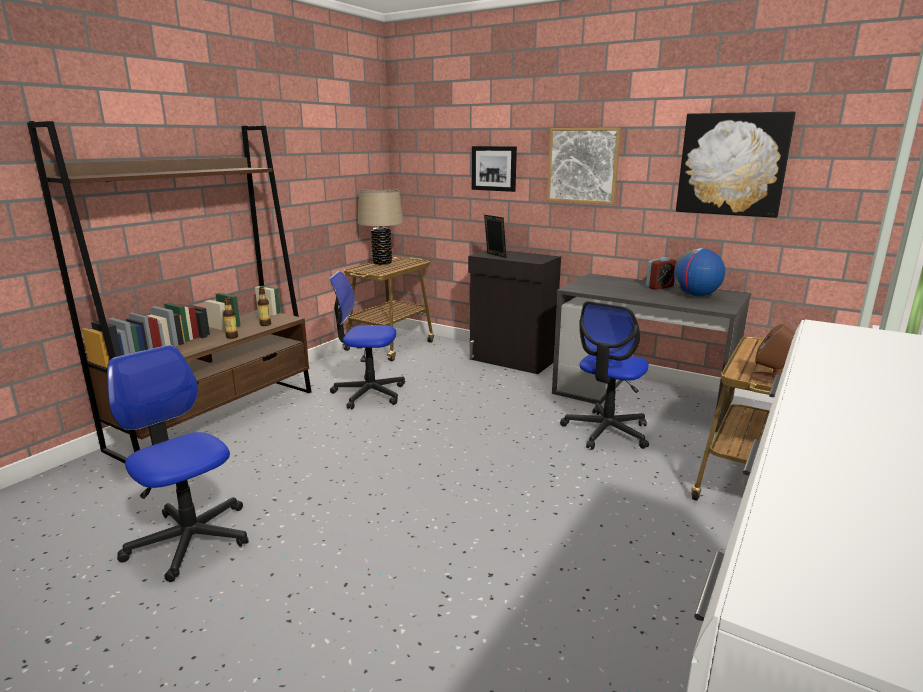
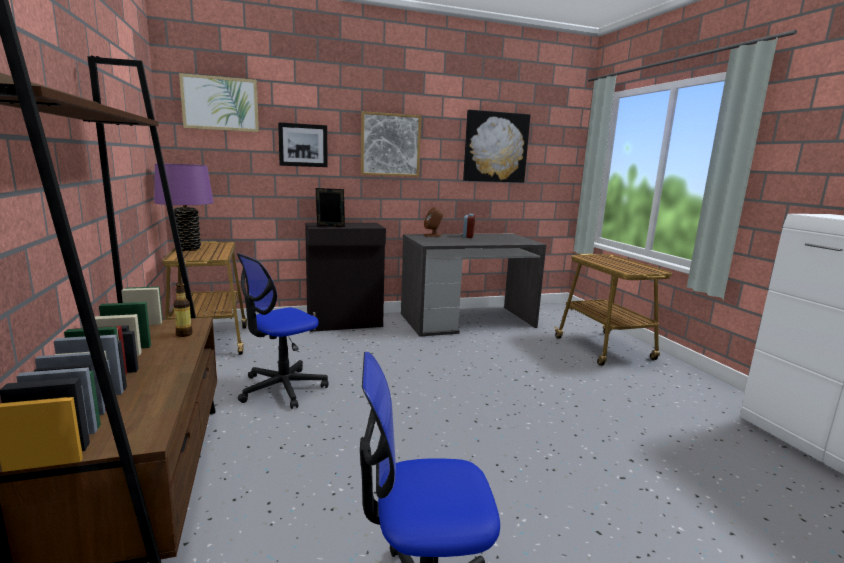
camera: 50 degrees left, 5 degrees down
bottle [223,297,238,339] -> none
beige table lamp [358,189,404,265] -> purple table lamp [154,164,214,251]
office chair [560,301,649,450] -> none
globe [674,248,725,297] -> none
brown speaker [751,324,795,384] -> brown speaker moved to [424,207,443,237]
none -> picture [179,73,259,132]

